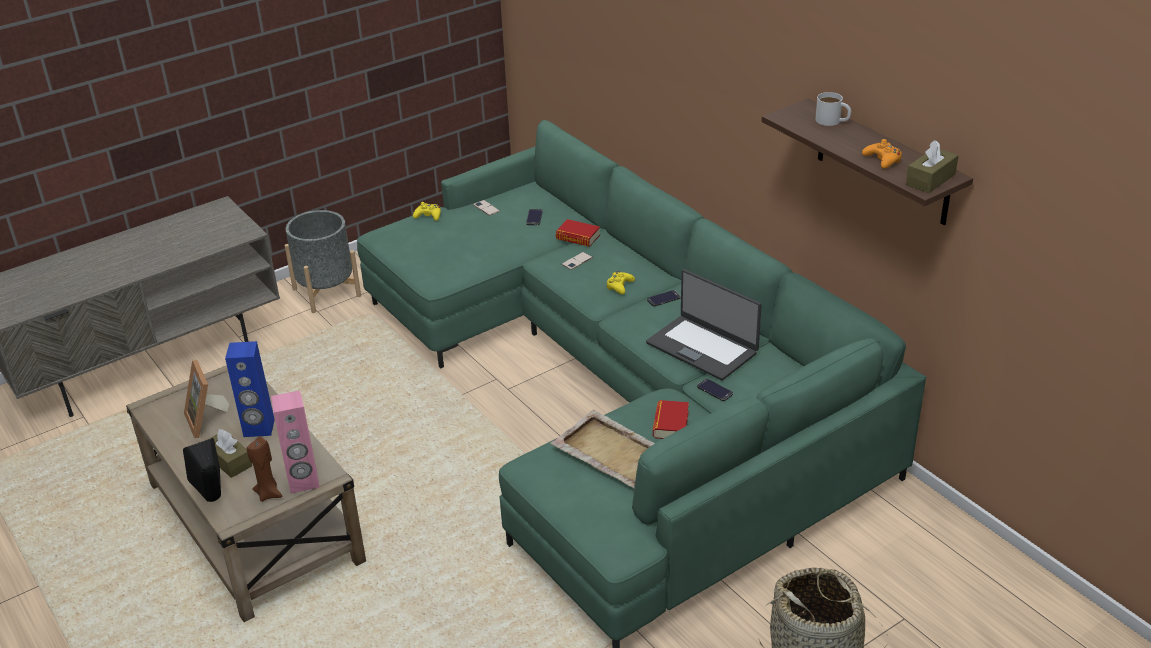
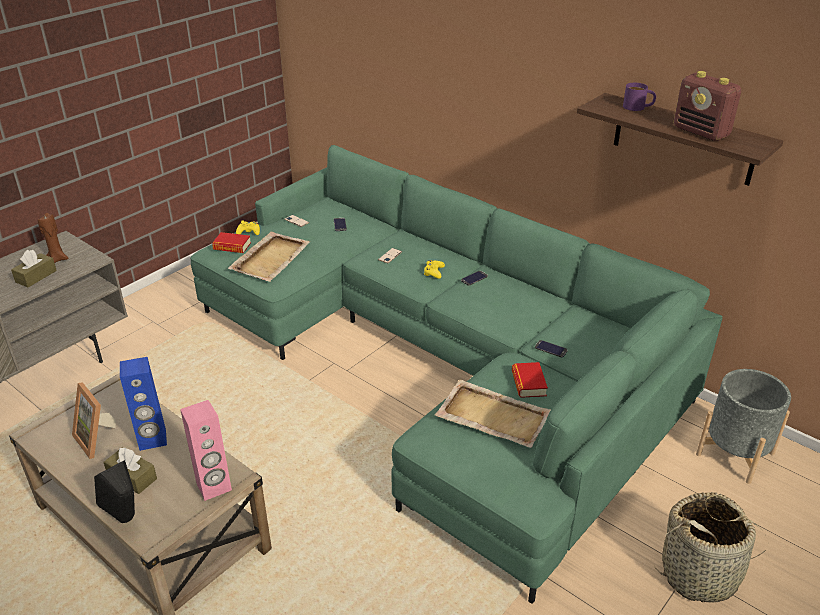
camera: 15 degrees left, 0 degrees up
brown candle [247,436,282,502] -> brown candle moved to [38,213,69,263]
grey planter [284,210,361,313] -> grey planter moved to [696,369,791,484]
book [556,219,600,247] -> book moved to [212,232,251,253]
laptop [646,269,762,381] -> none
white mug [815,92,851,126] -> purple mug [623,83,656,111]
orange game controller [862,139,902,169] -> radio [674,71,741,141]
brown tissue box [906,140,958,193] -> brown tissue box moved to [11,250,57,287]
none -> beige tray [228,232,310,282]

